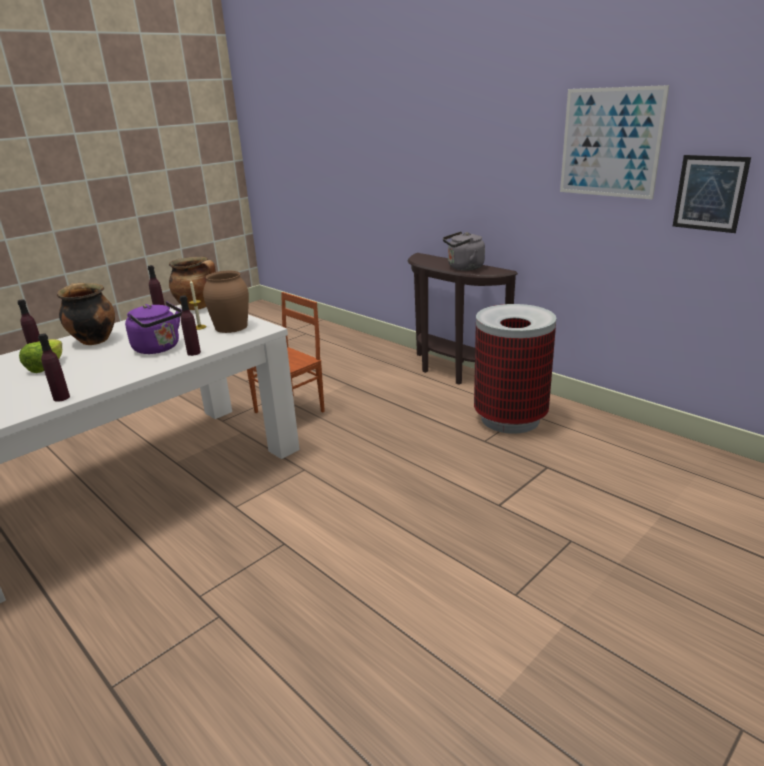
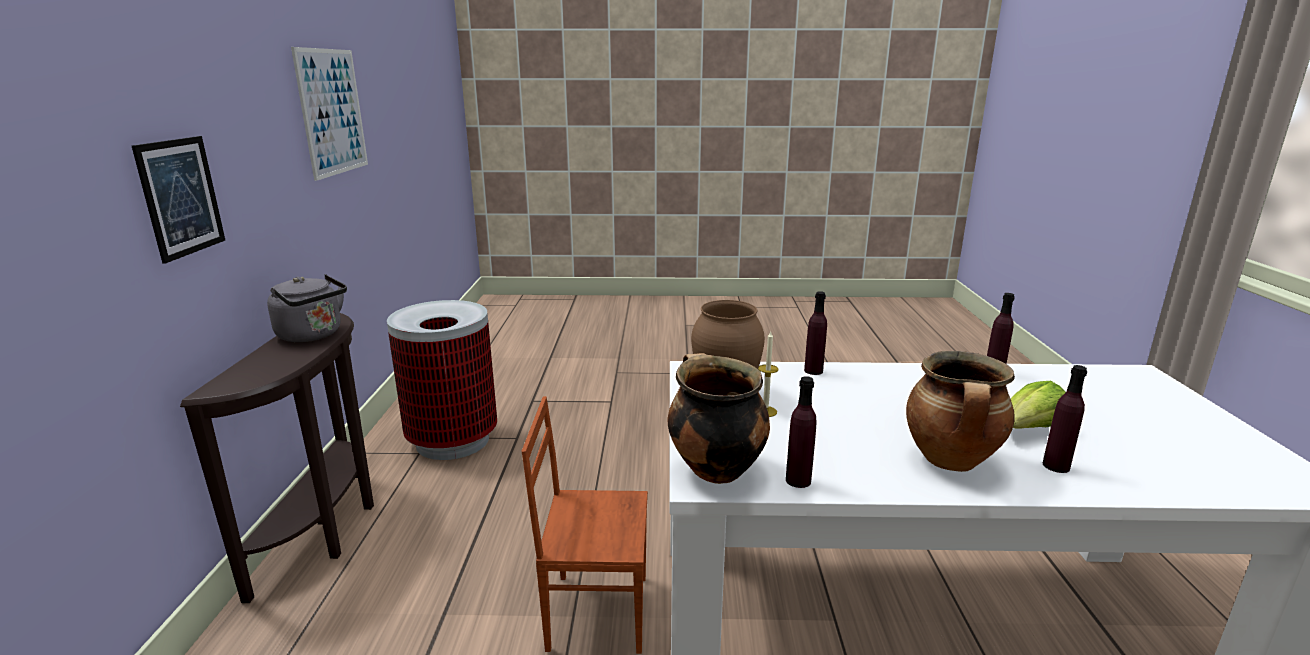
camera: 135 degrees left, 5 degrees down
purple kettle [125,301,182,354] -> none
picture [673,155,751,233] -> picture moved to [132,136,225,264]

